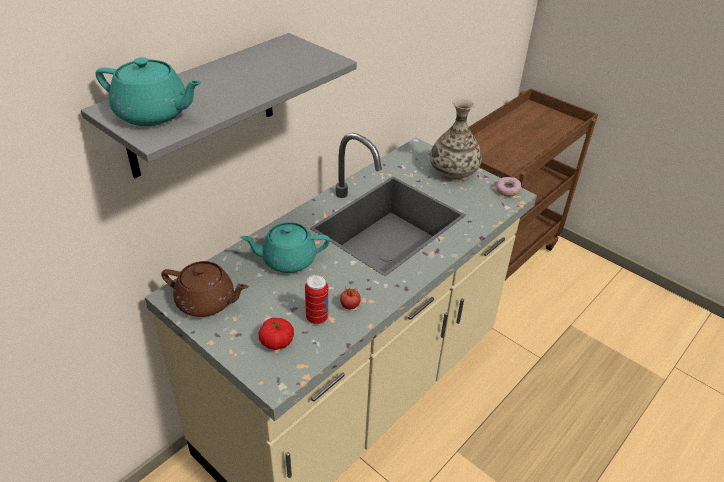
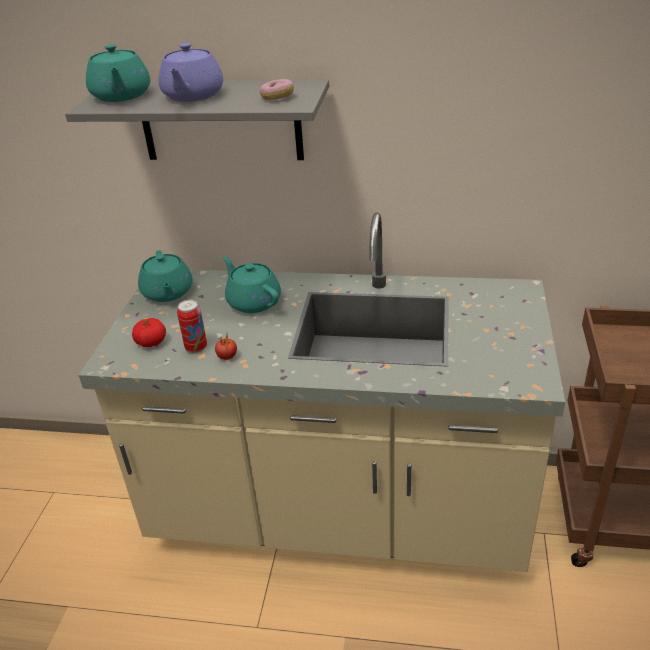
camera: 60 degrees right, 5 degrees down
brown teapot [161,261,249,317] -> turquoise teapot [138,250,193,302]
vase [430,97,482,182] -> none
donut [496,177,521,197] -> donut moved to [260,79,294,100]
none -> purple teapot [159,43,223,102]

